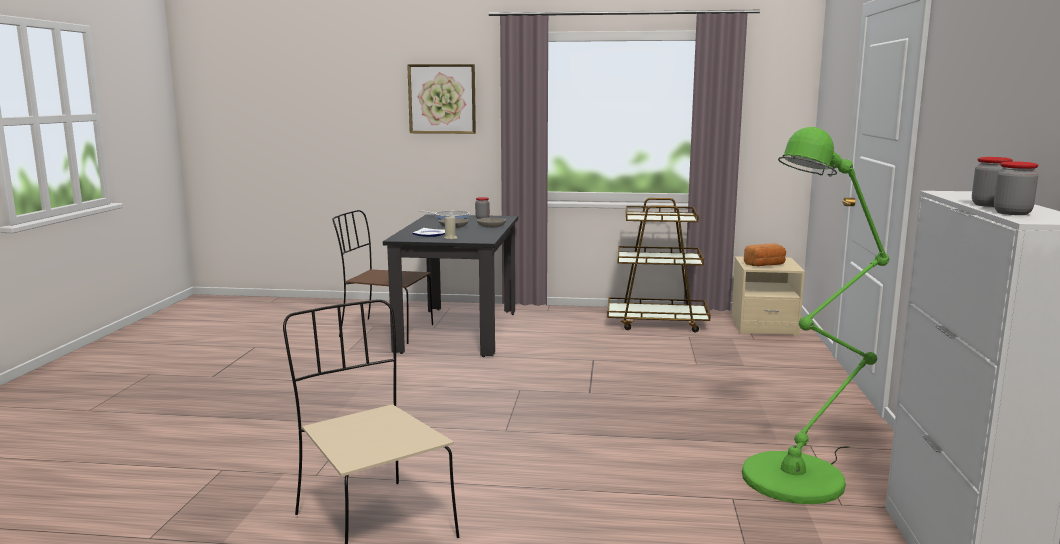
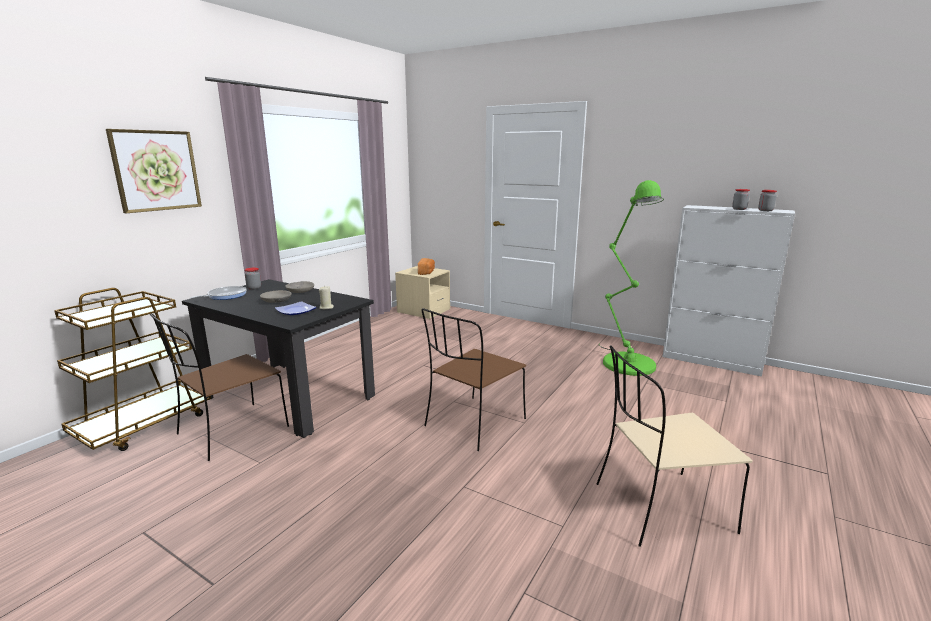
camera: 65 degrees left, 5 degrees up
brown cart [607,198,711,333] -> brown cart moved to [54,288,211,451]
none -> brown chair [422,308,526,451]

